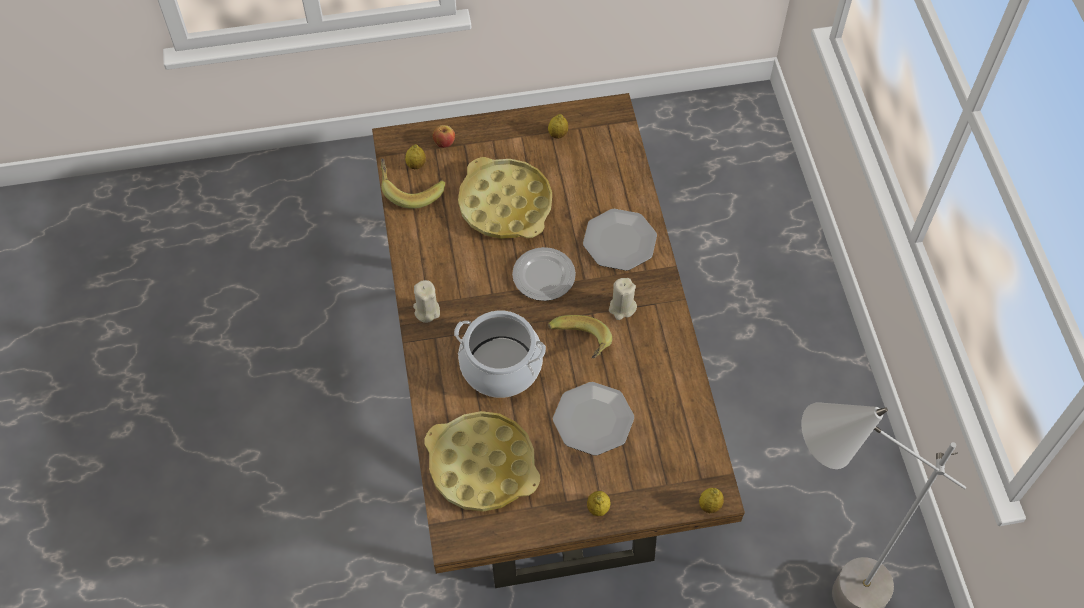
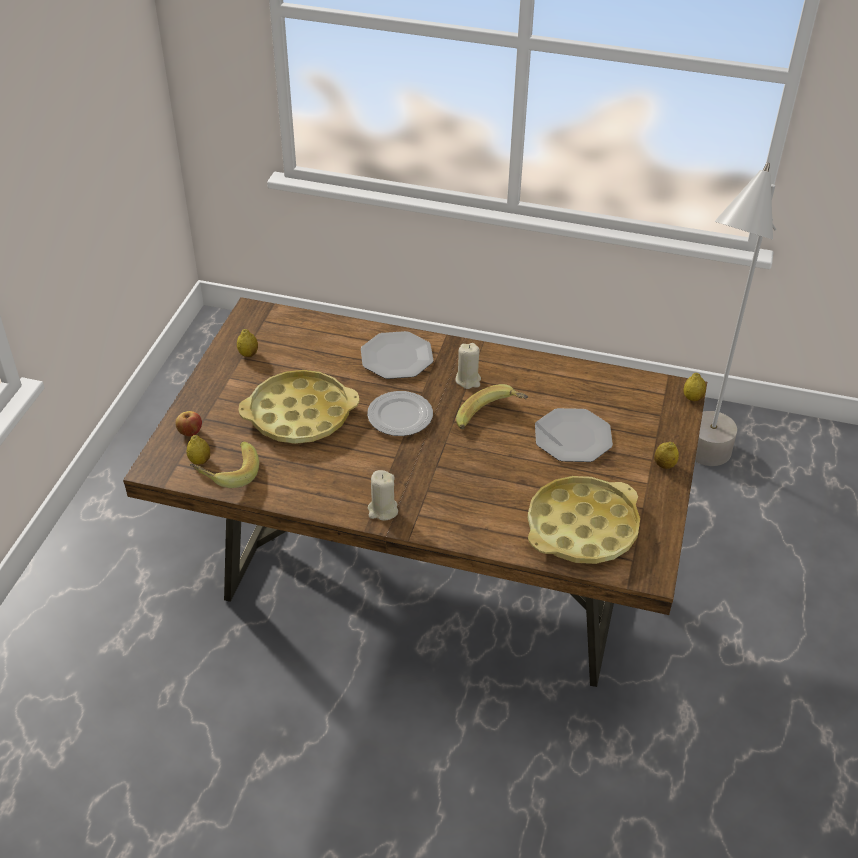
camera: 65 degrees left, 15 degrees down
cooking pot [454,311,546,398] -> none

